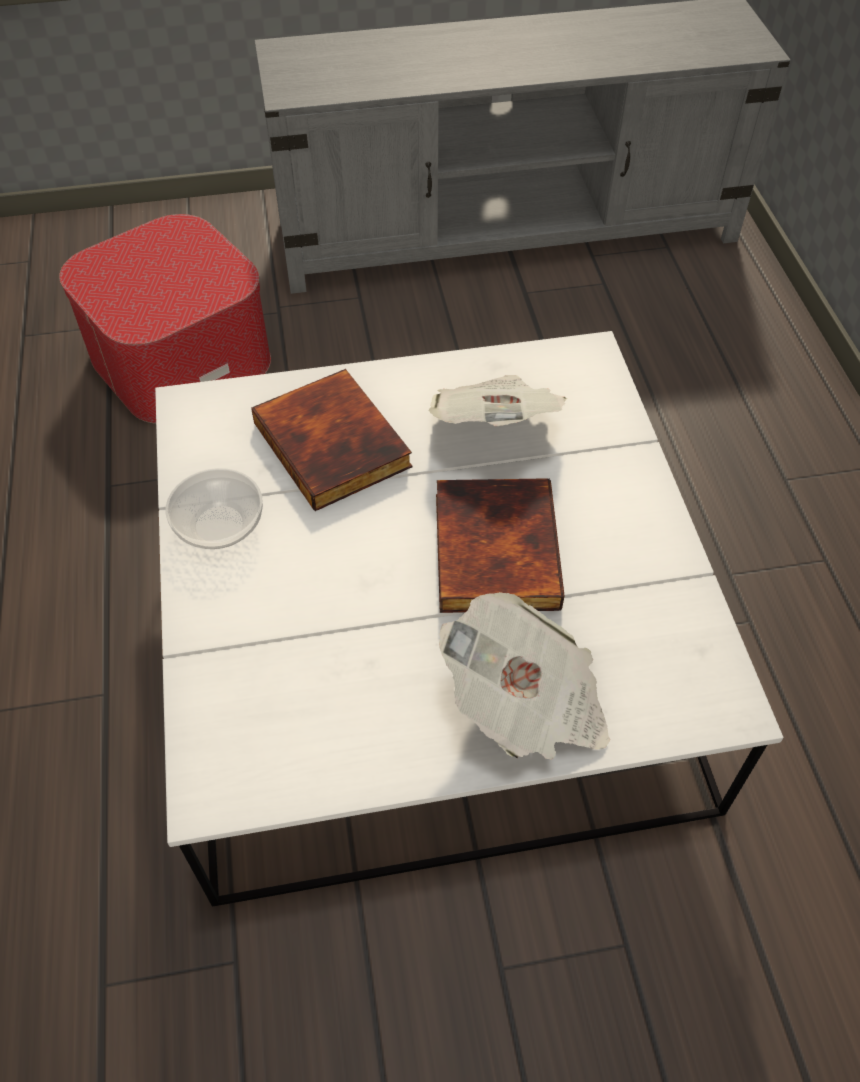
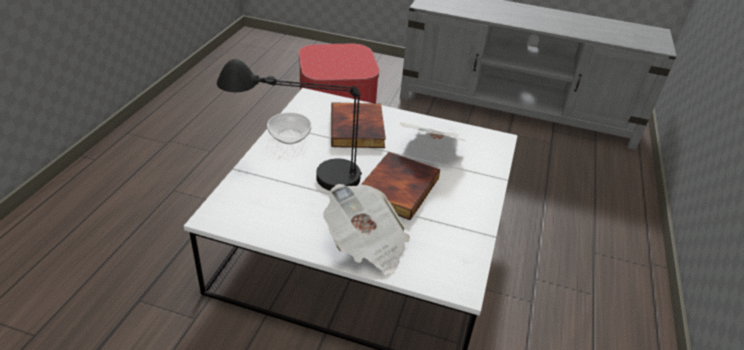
camera: 25 degrees right, 15 degrees down
none -> black table lamp [217,59,362,191]

